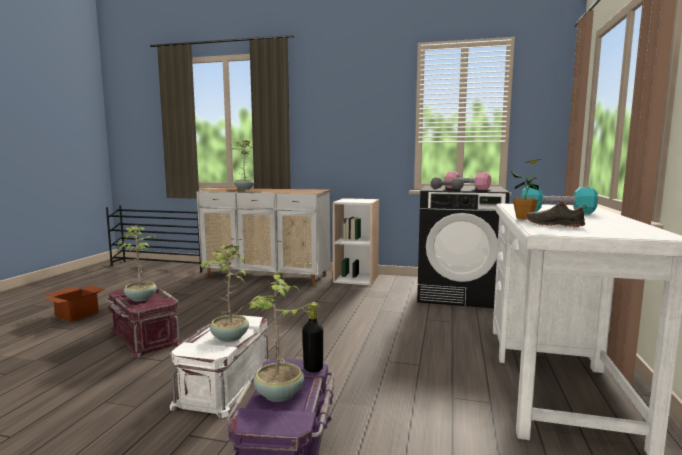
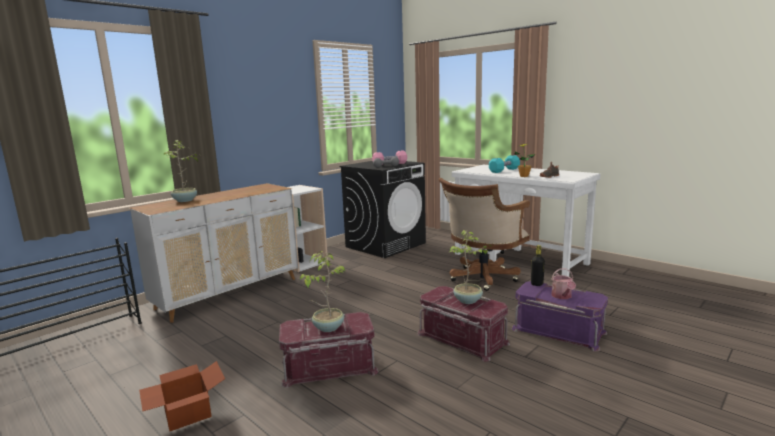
camera: 60 degrees left, 5 degrees up
white storage box [170,315,269,418] -> red storage box [417,286,510,362]
potted plant [248,271,320,402] -> watering can [551,268,576,299]
none -> office chair [438,178,530,291]

